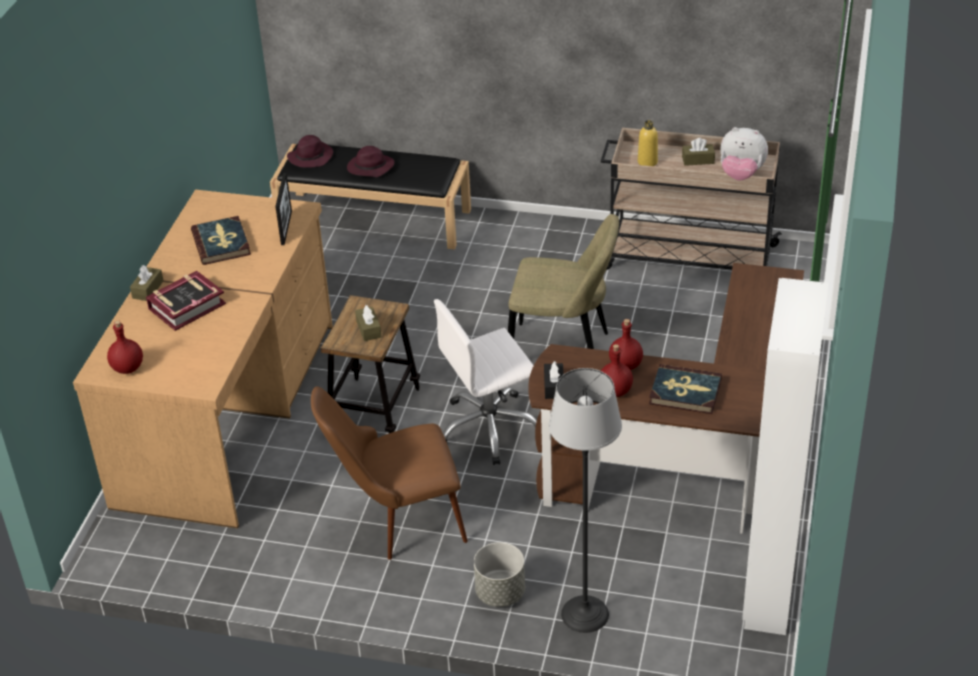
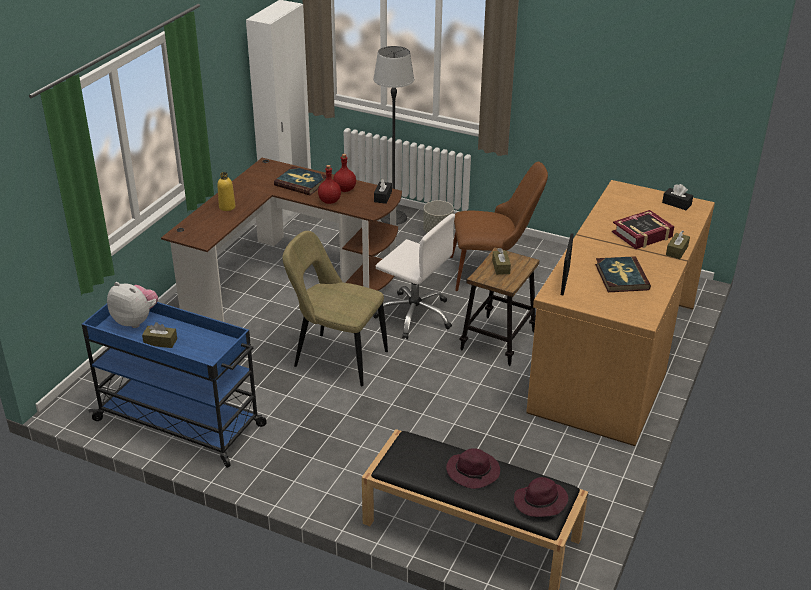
camera: 170 degrees left, 5 degrees down
red bottle [107,320,143,374] -> black tissue box [662,184,693,210]
white office chair [434,299,537,465] -> white office chair turned 45 degrees clockwise [373,214,455,339]
beige cart [601,128,782,270] -> blue cart [82,302,267,468]
yellow bottle [638,120,658,166] -> yellow bottle moved to [217,172,235,211]

